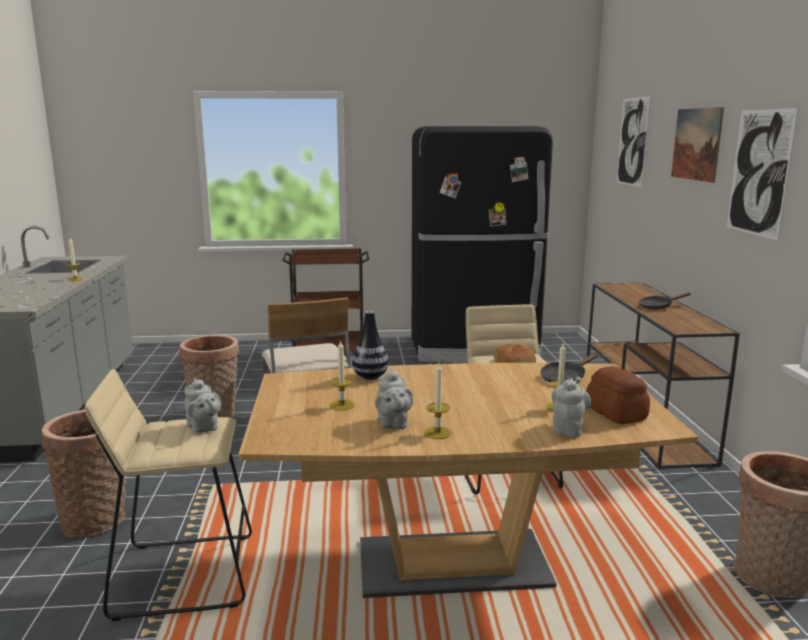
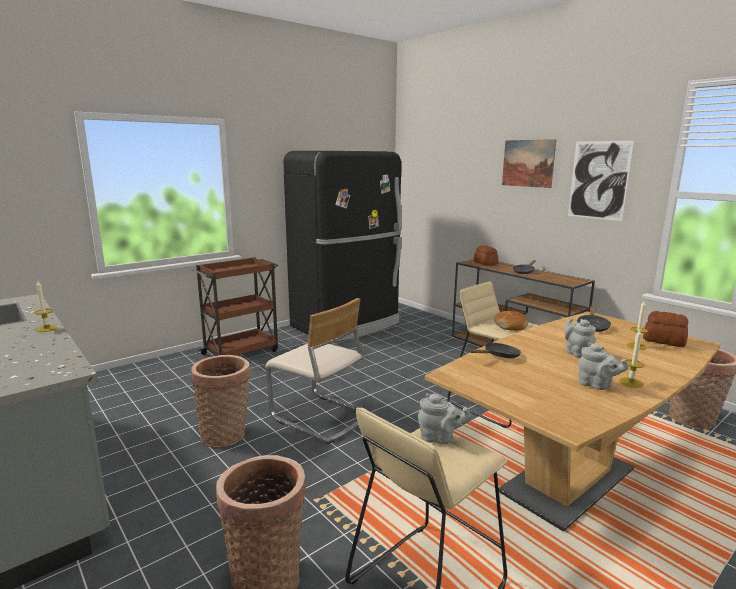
camera: 35 degrees left, 0 degrees up
candle [329,340,355,411] -> none
vase [352,311,389,380] -> black frying pan [469,343,521,358]
grey teapot [552,377,591,437] -> grey teapot moved to [564,318,596,358]
picture [617,96,651,188] -> none
none -> bread [474,245,498,266]

